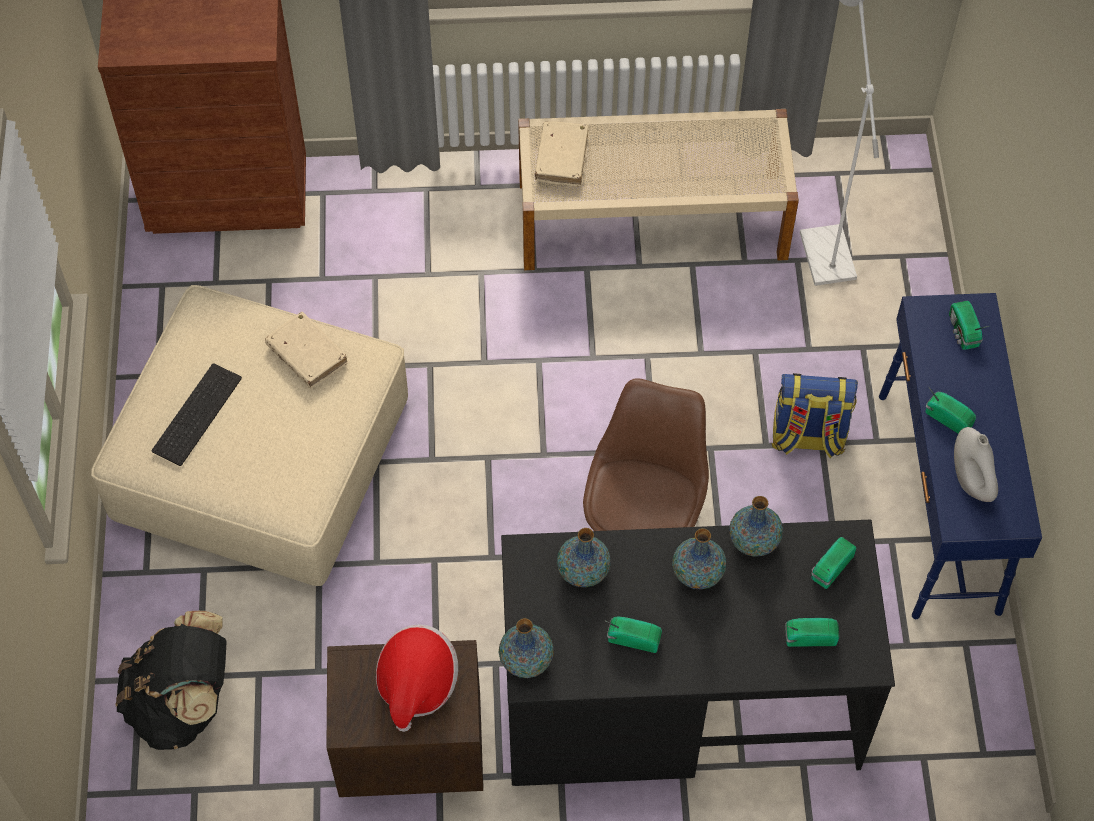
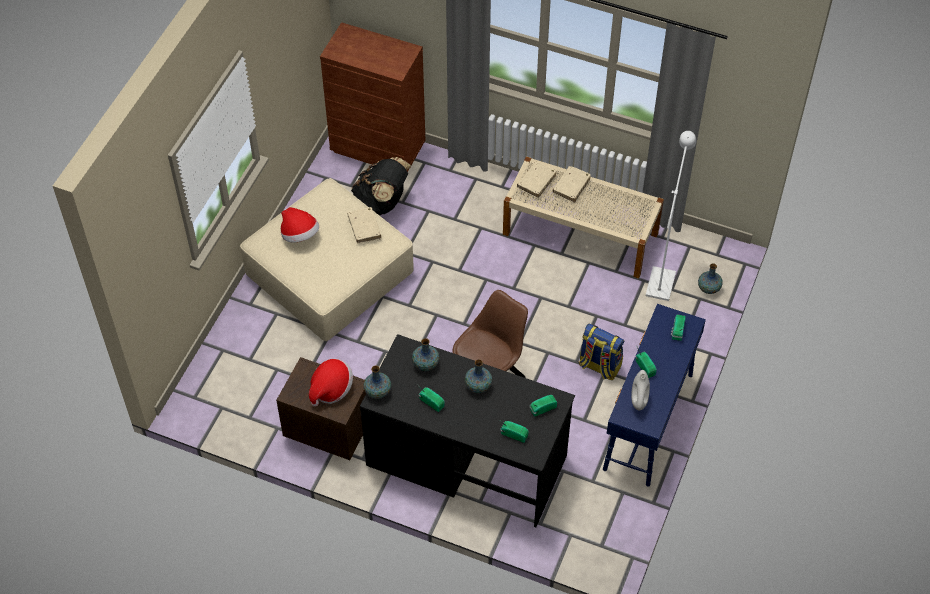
camera: 25 degrees right, 5 degrees down
black backpack [116,611,227,750] -> black backpack moved to [351,157,411,216]
keyboard [151,363,242,466] -> hat [281,207,319,242]
vase [729,496,783,557] -> vase moved to [698,263,723,294]
none -> beige book [553,166,591,203]

